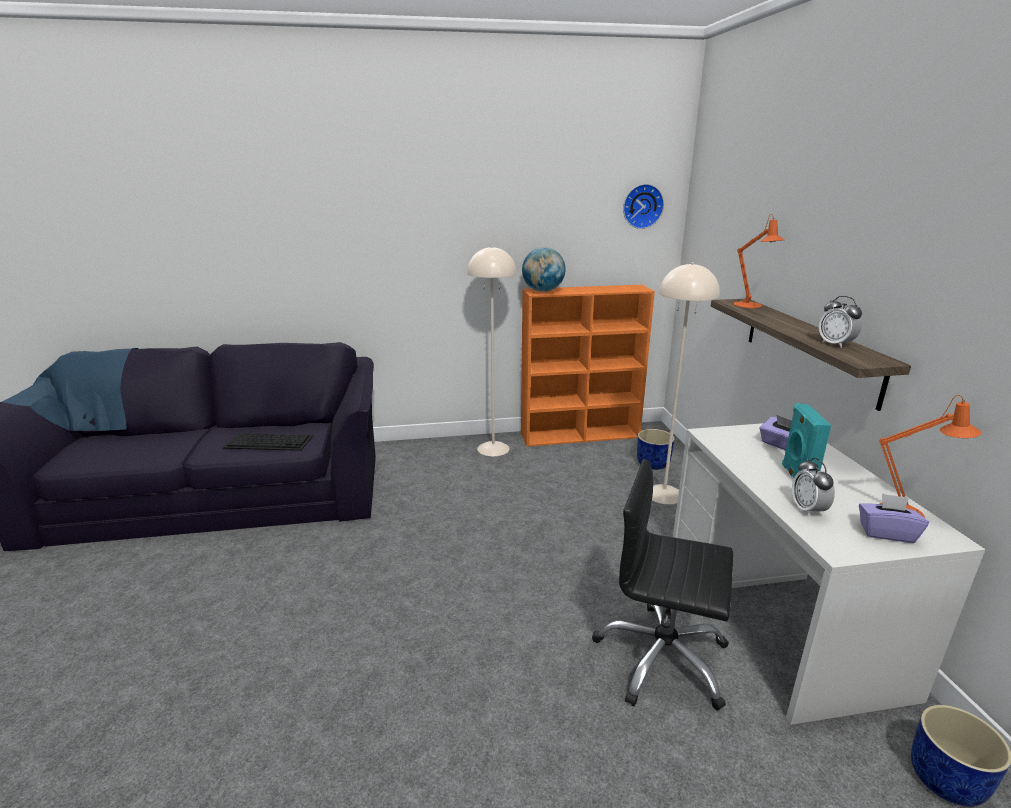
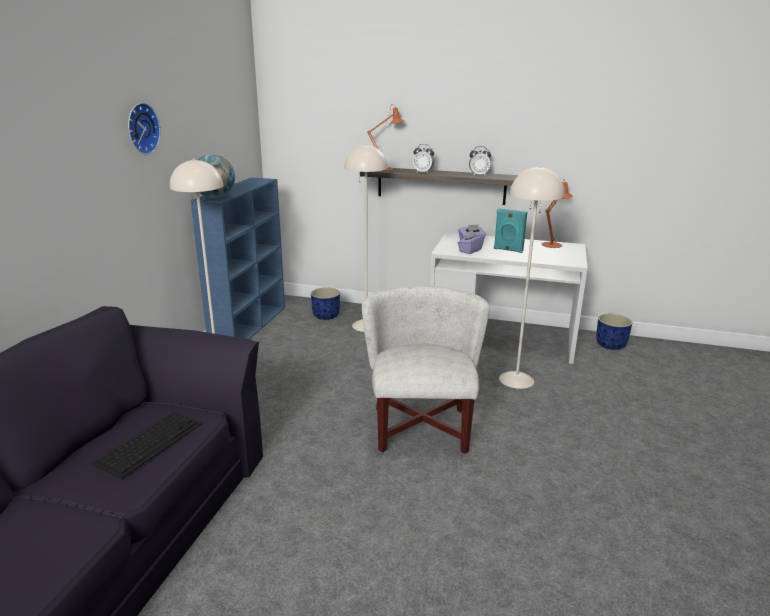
camera: 65 degrees left, 0 degrees up
orange bookcase [521,285,655,447] -> blue bookcase [190,177,285,339]
black office chair [592,459,733,711] -> beige floor lamp [499,166,565,389]
wall clock [623,184,664,229] -> wall clock moved to [128,103,161,154]
alarm clock [792,458,835,517] -> alarm clock moved to [413,144,434,173]
purple tissue box [859,493,929,543] -> purple tissue box moved to [457,230,484,254]
none -> white armchair [362,286,490,454]

